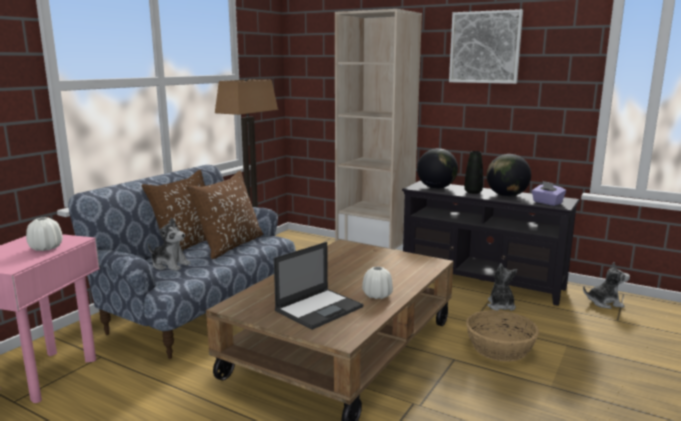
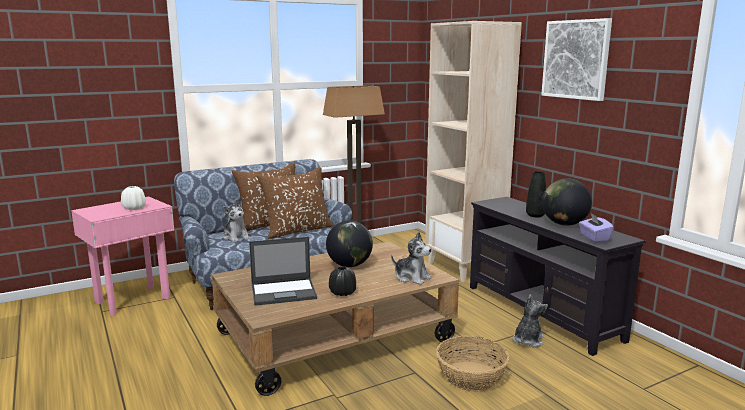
camera: 30 degrees right, 0 degrees up
white vase [362,266,393,299] -> black vase [329,266,356,296]
globe [417,148,458,189] -> globe moved to [326,220,373,267]
plush toy [583,262,630,309] -> plush toy moved to [391,232,432,285]

